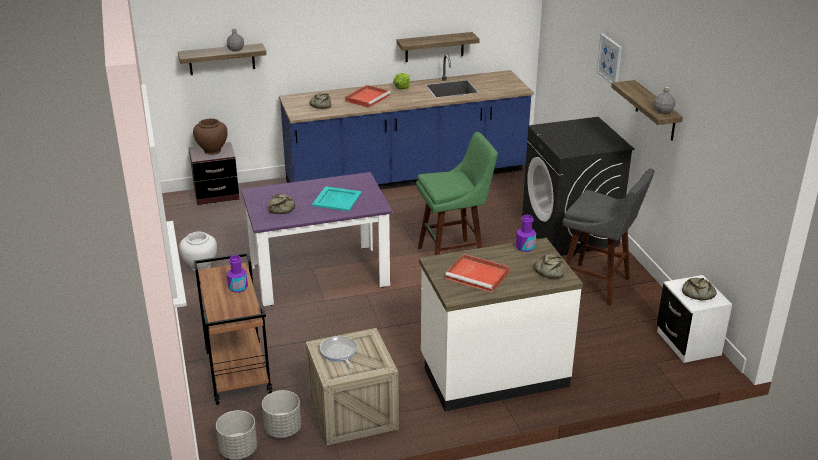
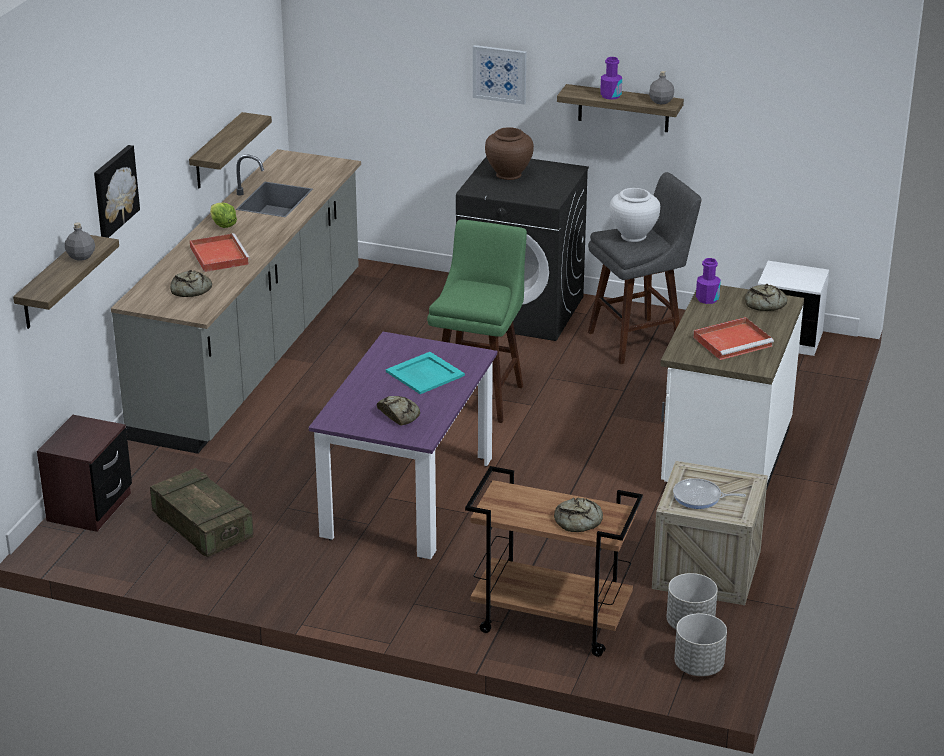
camera: 55 degrees left, 0 degrees up
white vase [179,232,217,271] -> white vase moved to [609,188,660,242]
brown vase [193,119,227,155] -> brown vase moved to [485,127,534,180]
purple bottle [227,255,248,293] -> purple bottle moved to [600,57,622,100]
blue counter [279,54,534,190] -> grey counter [111,149,361,454]
bread [682,278,717,300] -> bread moved to [554,497,603,532]
none -> picture [94,145,140,238]
none -> crate [150,468,254,557]

